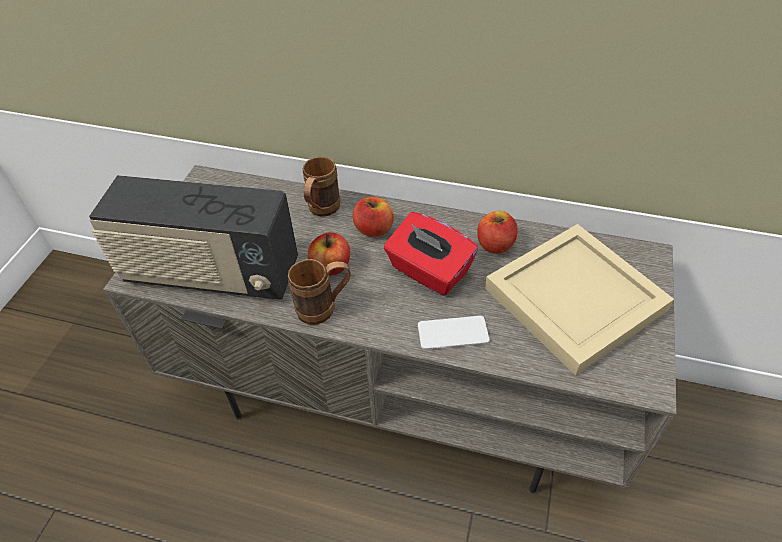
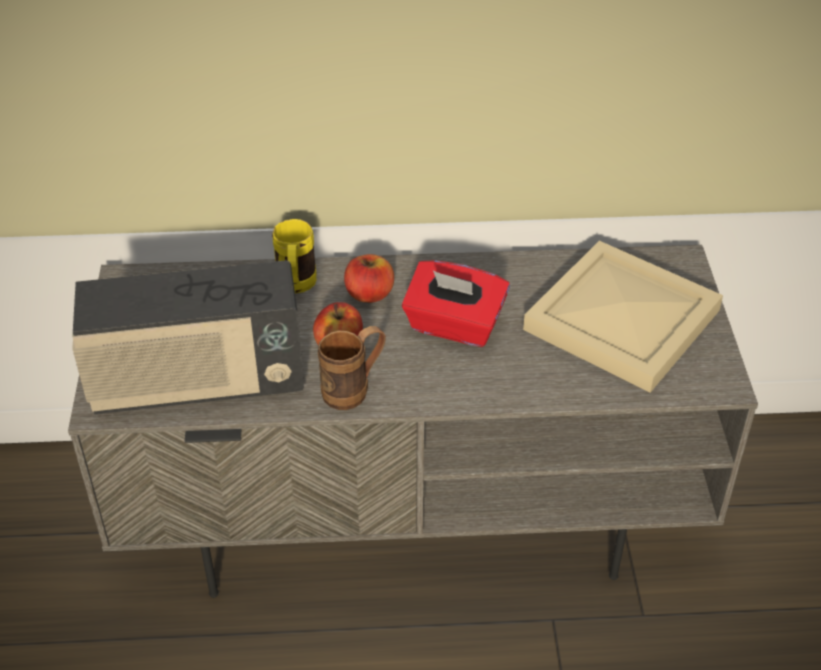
camera: 20 degrees left, 5 degrees down
brown mug [303,157,340,217] -> yellow mug [272,219,317,293]
phone [418,316,490,350] -> none
apple [477,211,518,254] -> none

